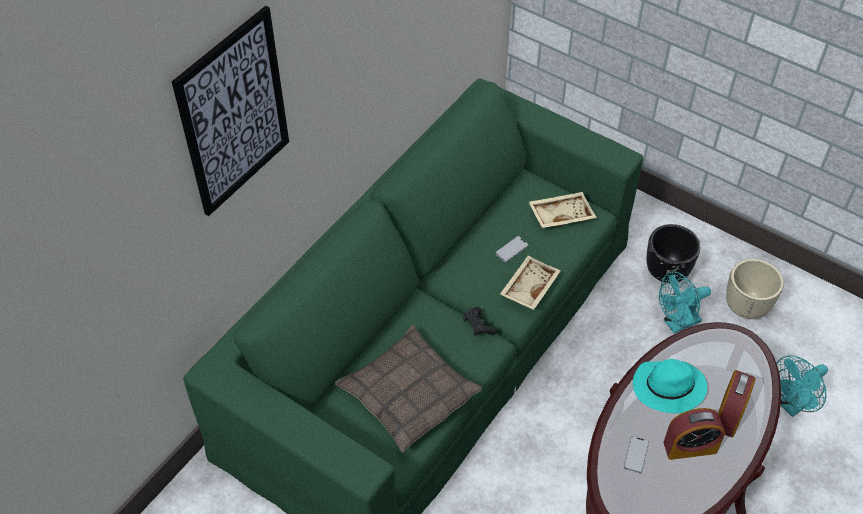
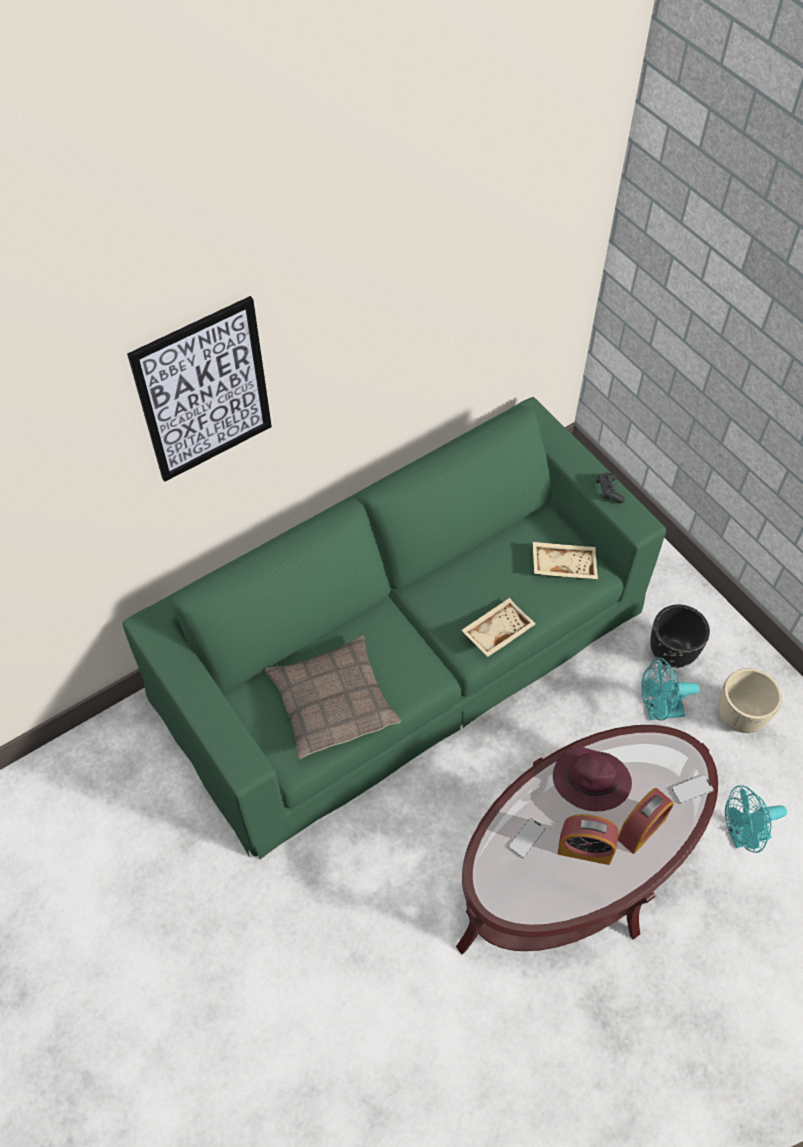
camera: 20 degrees right, 5 degrees up
black game controller [463,307,497,336] -> black game controller moved to [596,473,625,503]
phone [495,236,529,262] -> phone moved to [672,775,714,804]
turquoise hat [633,359,707,413] -> purple hat [553,747,632,811]

